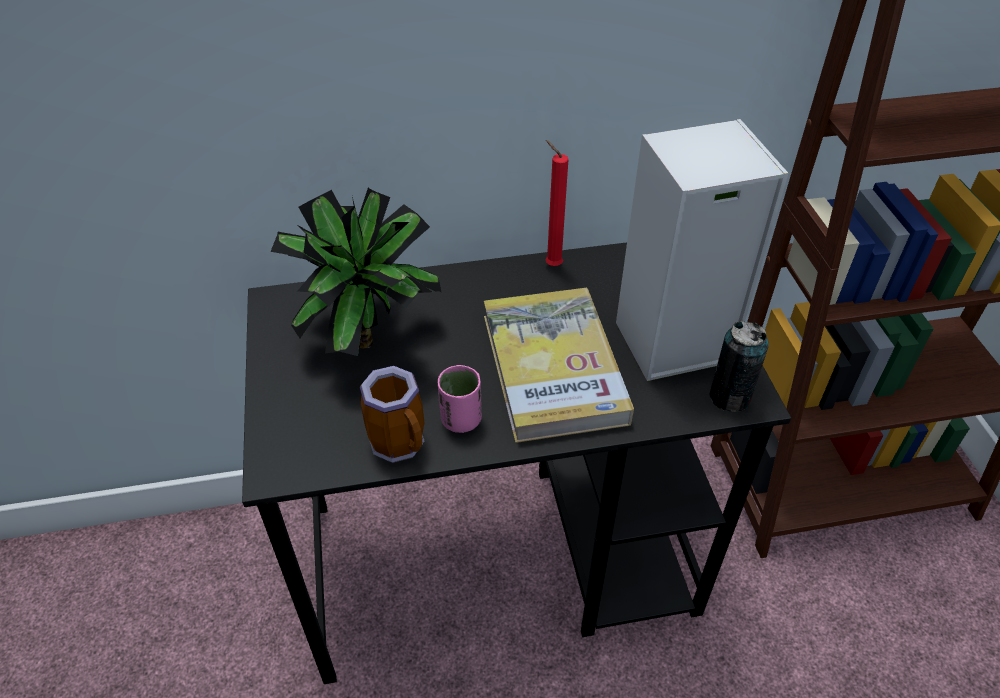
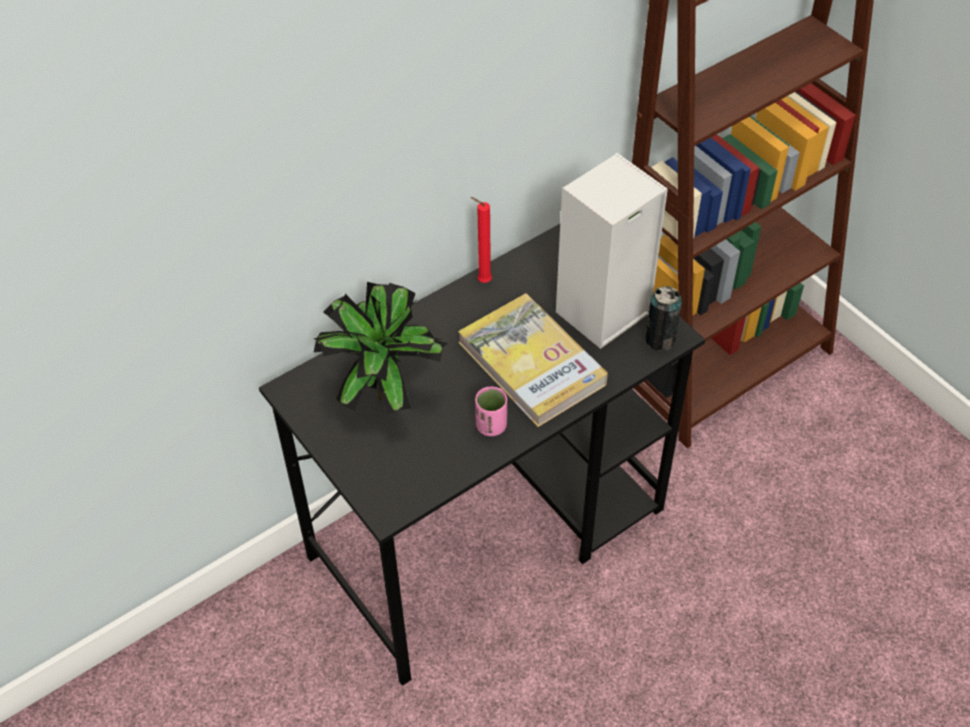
camera: 25 degrees left, 5 degrees up
mug [360,366,424,463] -> none

